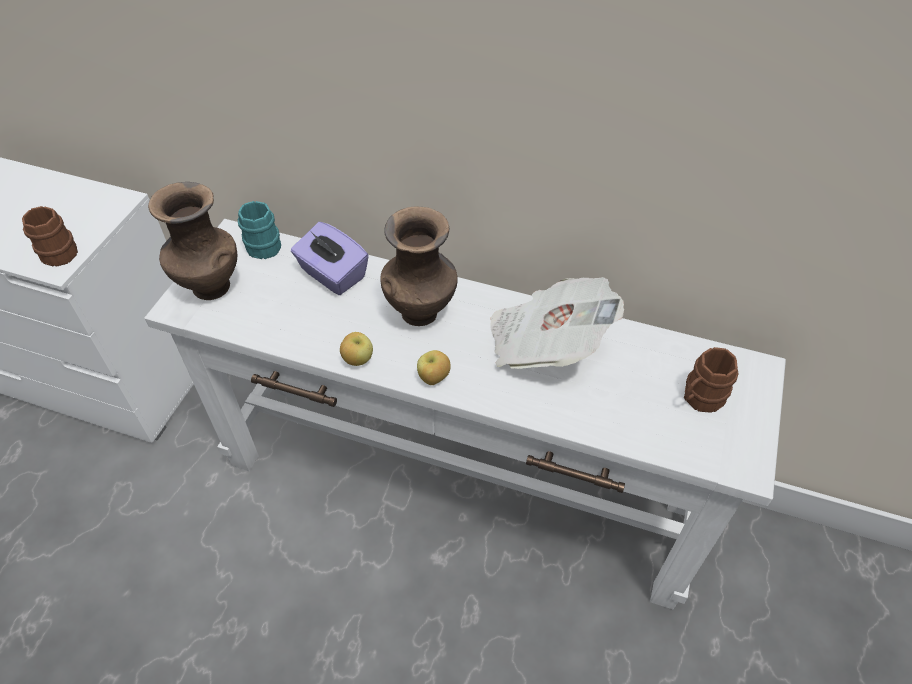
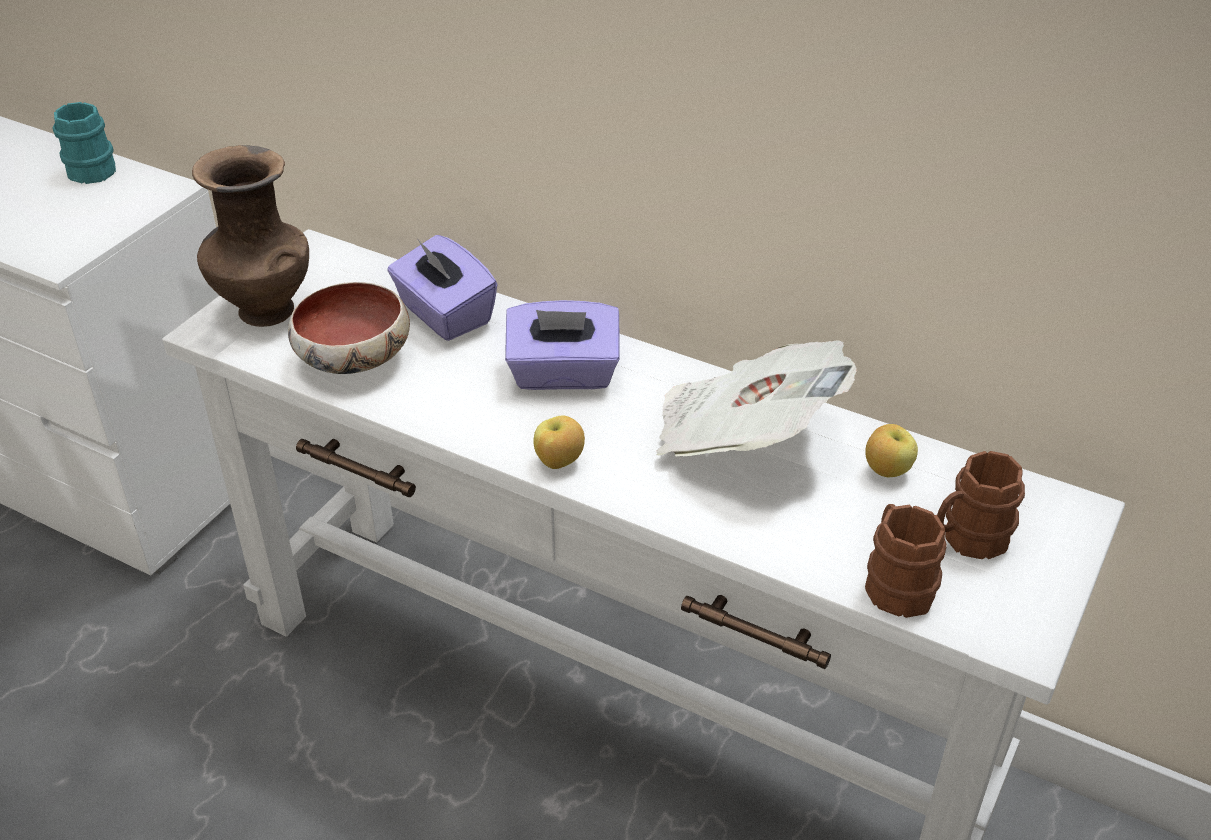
camera: 10 degrees right, 10 degrees down
brown mug [22,206,78,267] -> brown mug moved to [865,504,947,618]
turquoise mug [237,201,281,259] -> turquoise mug moved to [53,102,116,184]
apple [340,332,373,366] -> apple moved to [865,424,918,477]
brown vase [380,206,458,326] -> purple tissue box [505,300,620,390]
none -> bowl [288,282,410,374]

